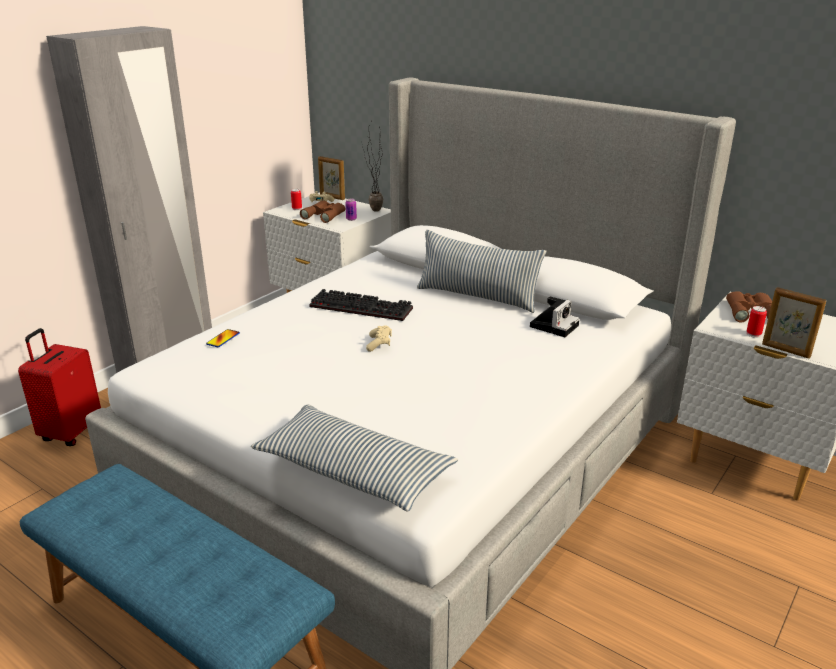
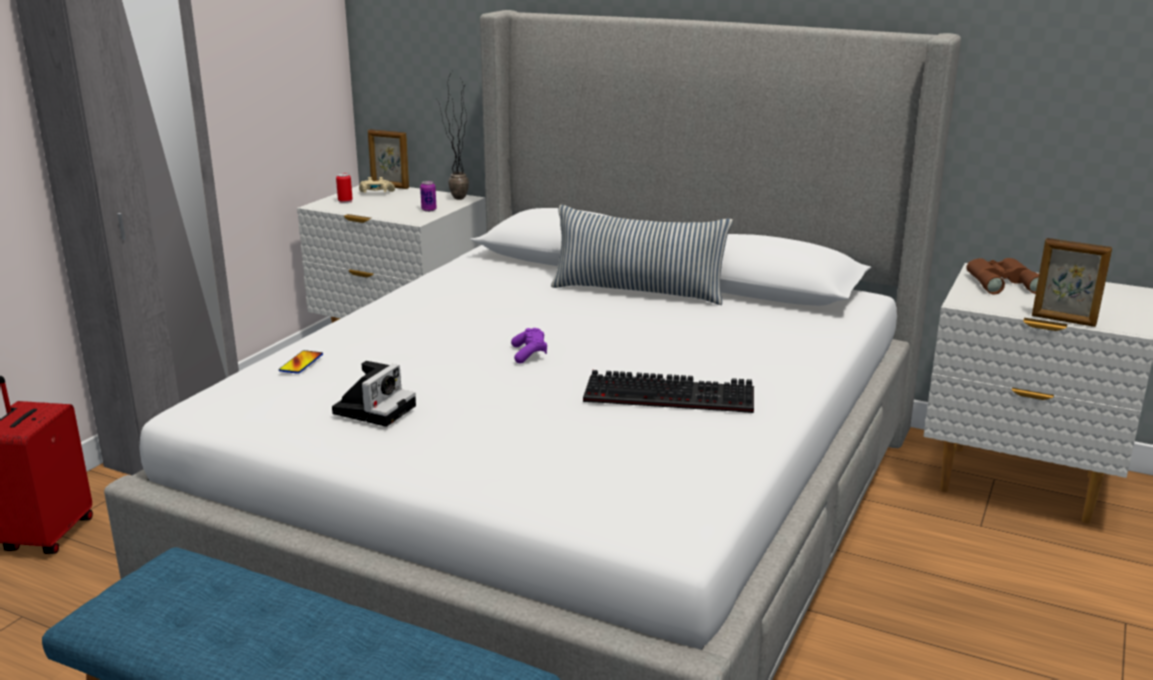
camera: 10 degrees left, 5 degrees down
pillow [251,405,458,512] -> none
brown binoculars [300,201,345,223] -> none
keyboard [309,289,413,321] -> keyboard moved to [583,370,754,413]
beige game controller [366,325,392,352] -> purple game controller [511,328,547,363]
camera [530,297,580,337] -> camera moved to [332,361,416,427]
can [746,306,767,338] -> none

